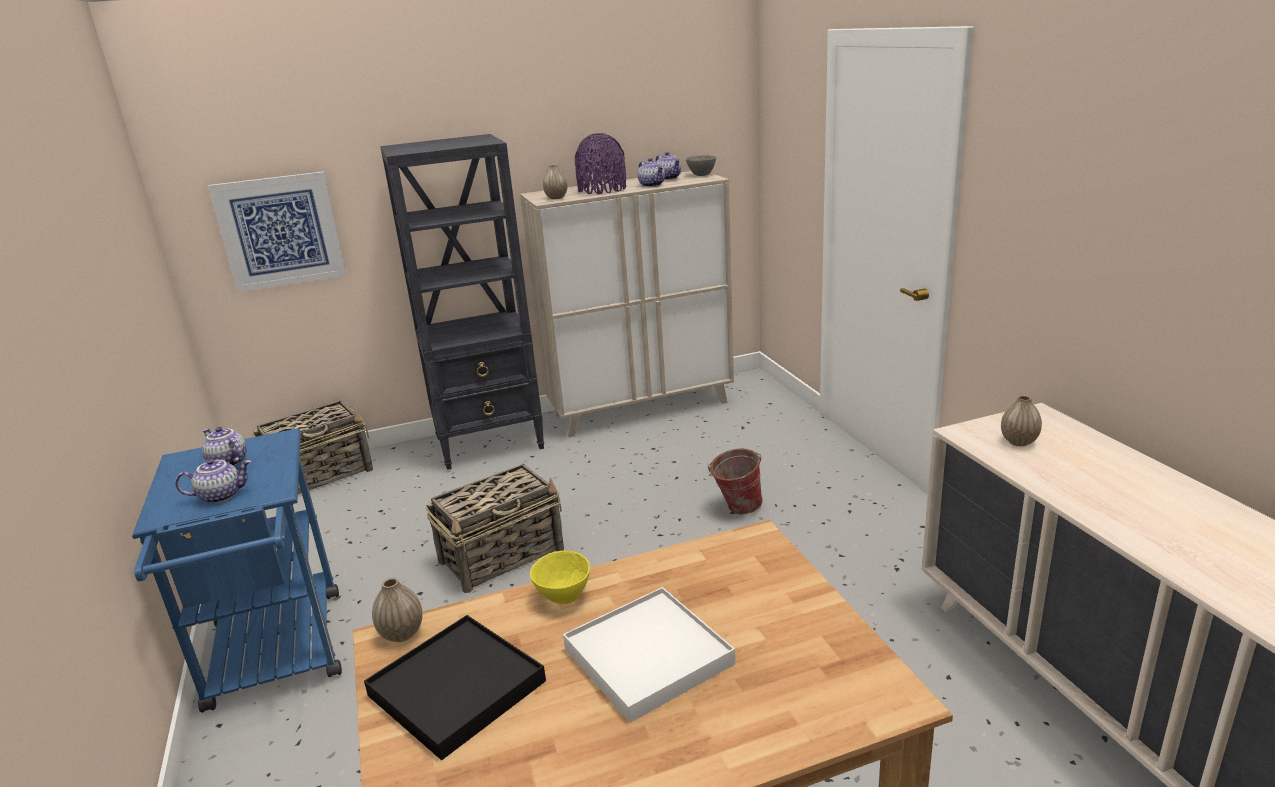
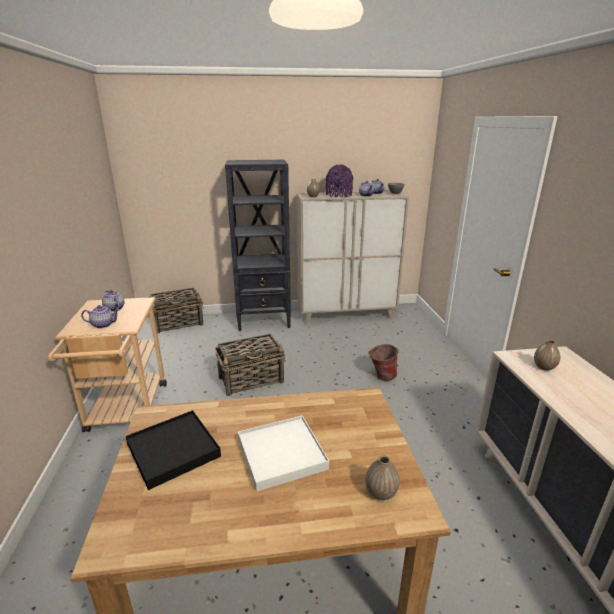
camera: 10 degrees right, 0 degrees up
blue cart [132,428,342,713] -> beige cart [48,297,167,432]
picture [208,171,346,292] -> none
vase [372,578,423,642] -> vase moved to [366,456,400,500]
yellow bowl [530,551,590,604] -> none

